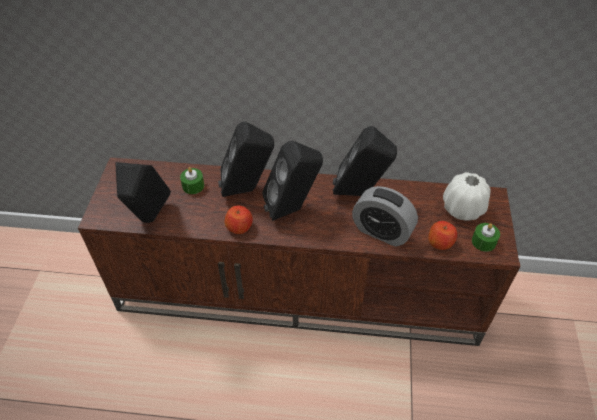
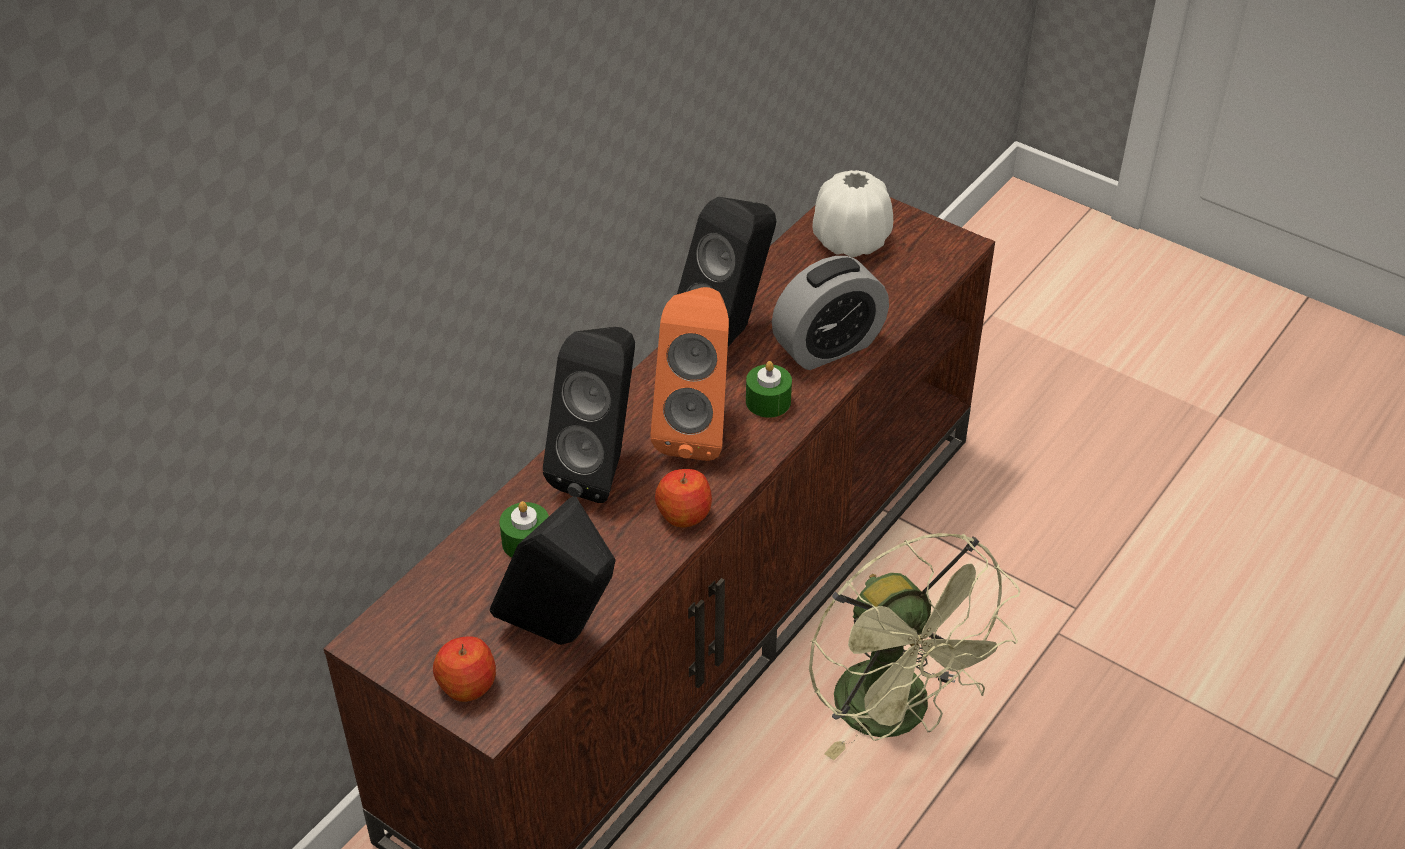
camera: 60 degrees left, 5 degrees down
black speaker [262,141,323,221] -> orange speaker [651,287,729,461]
apple [428,221,457,250] -> apple moved to [433,636,496,702]
green candle [472,223,500,252] -> green candle moved to [746,361,792,418]
none -> green fan [809,533,1020,760]

